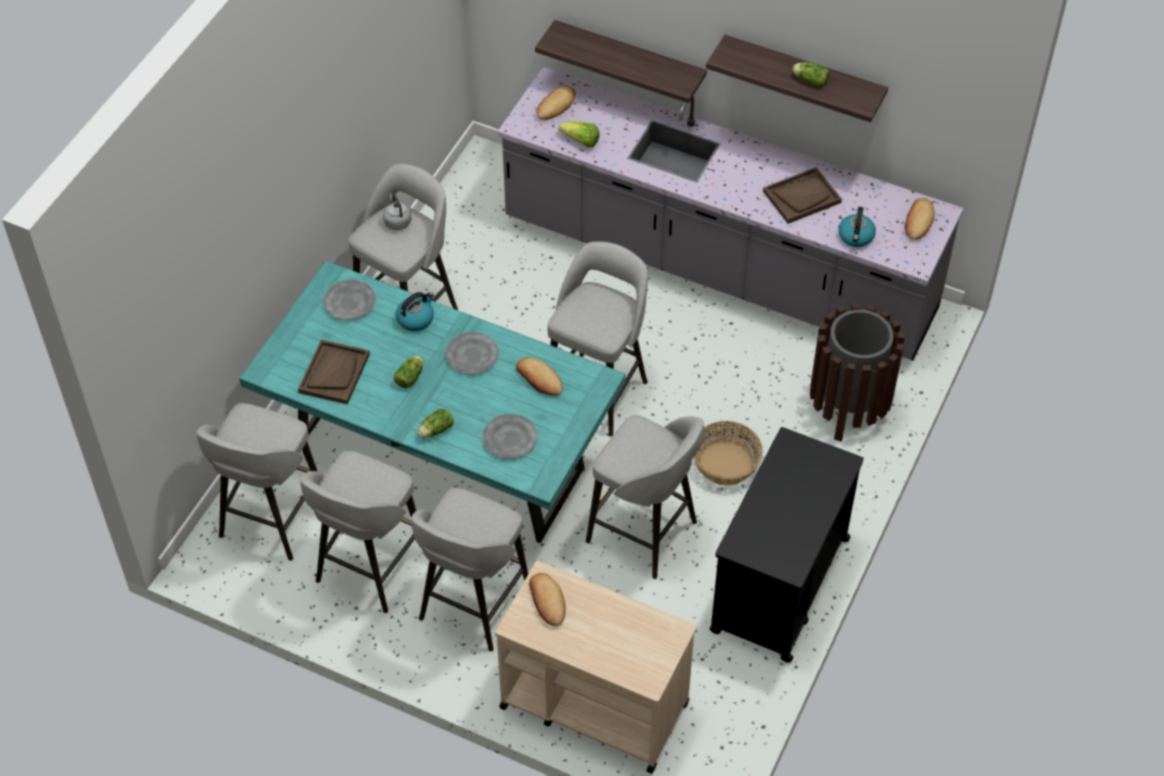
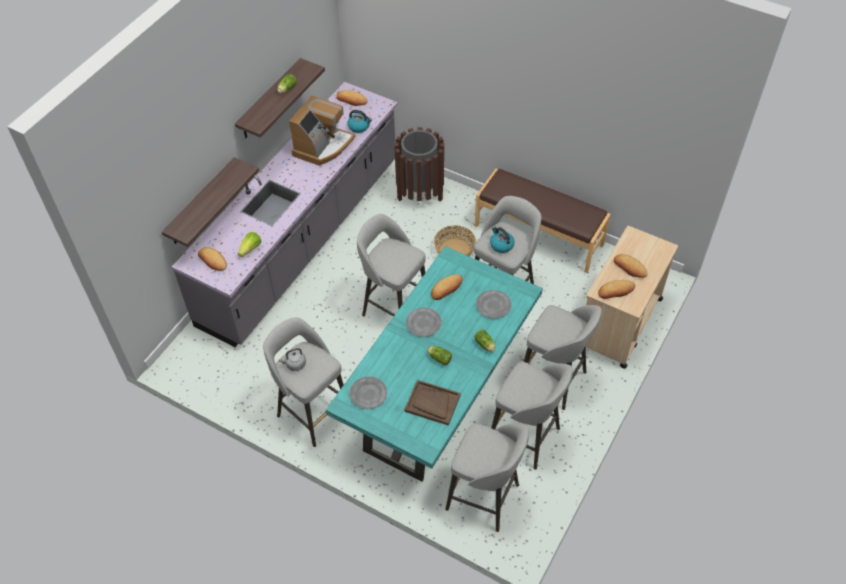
camera: 85 degrees left, 0 degrees up
kettle [396,292,434,331] -> kettle moved to [490,227,515,253]
black cart [710,427,864,663] -> brown bench [475,169,611,273]
brown tray [763,167,842,224] -> coffee machine [289,96,355,166]
none -> bread [614,254,648,278]

